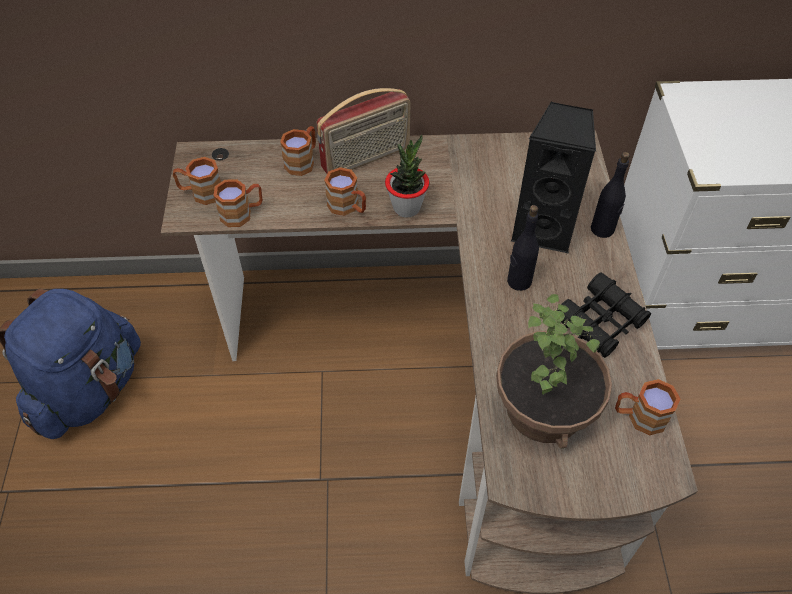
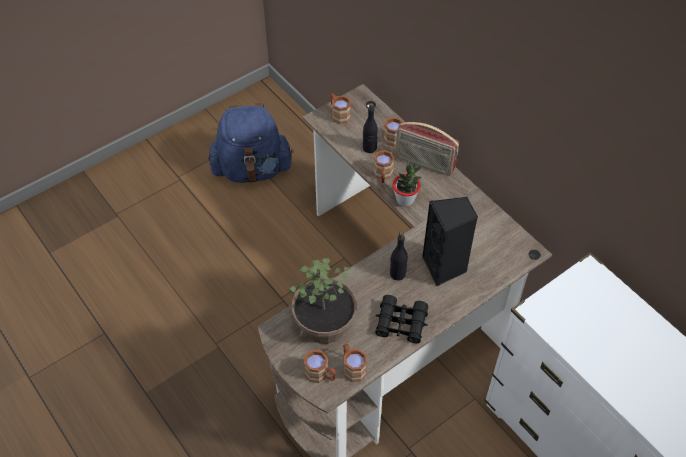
camera: 55 degrees right, 0 degrees up
brown mug [213,179,263,227] -> brown mug moved to [304,350,336,383]
black bottle [591,152,630,238] -> black bottle moved to [363,103,378,153]

